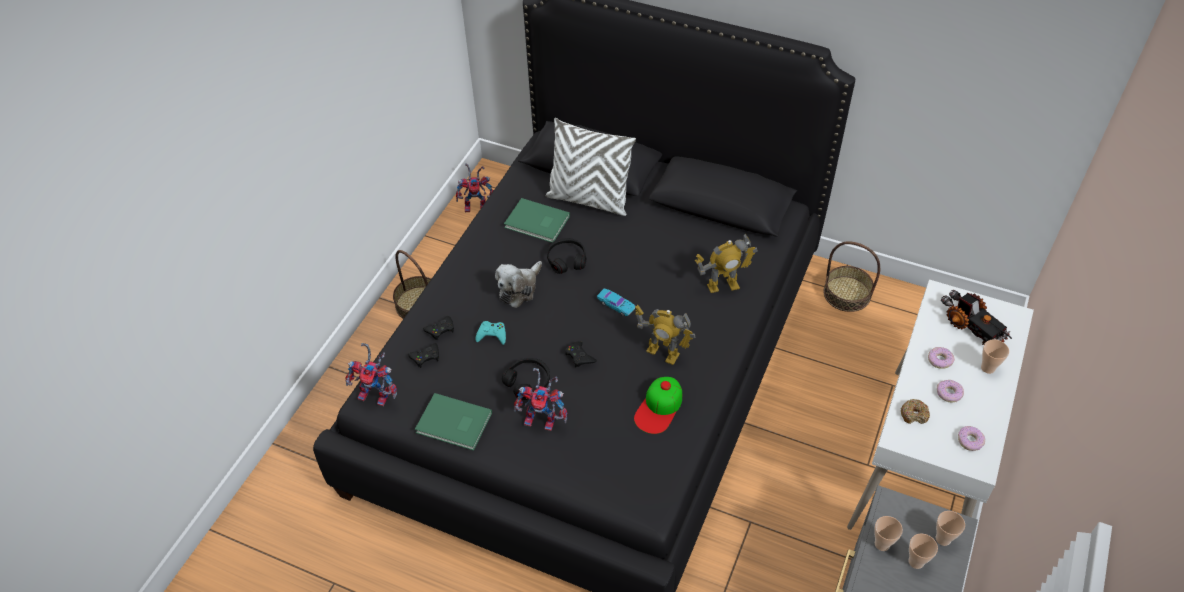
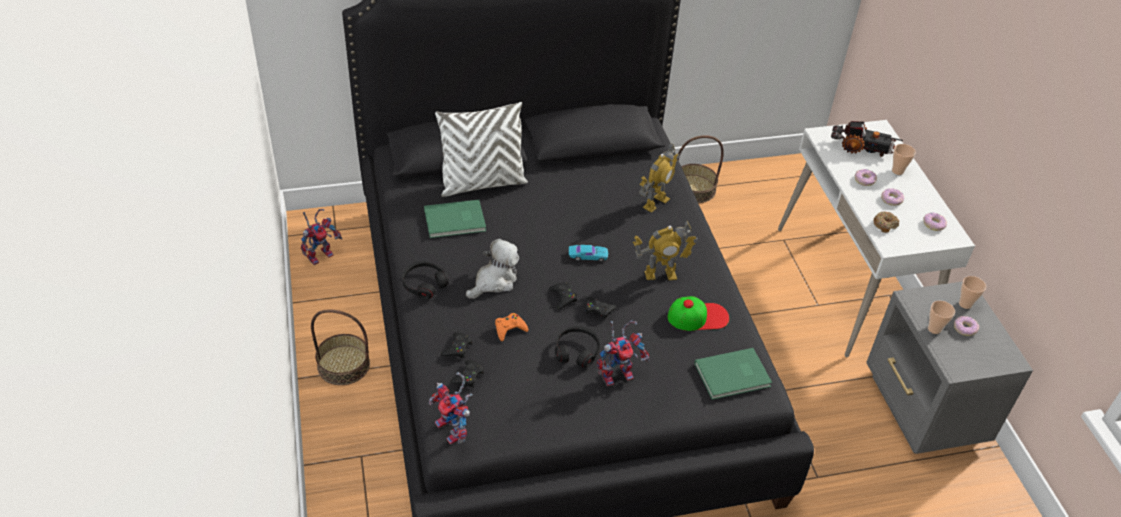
camera: 40 degrees left, 5 degrees down
toy robot [346,343,397,406] -> toy robot turned 75 degrees clockwise [429,372,473,445]
green book [415,393,492,451] -> green book moved to [694,348,772,400]
turquoise game controller [476,321,506,345] -> orange game controller [495,313,528,341]
plush toy [495,261,542,308] -> plush toy turned 135 degrees counterclockwise [466,239,519,299]
black headphones [547,238,586,274] -> black headphones moved to [402,262,449,299]
cap [634,377,682,434] -> cap turned 90 degrees counterclockwise [667,296,729,331]
cup [908,533,938,569] -> donut [954,316,979,336]
none -> black game controller [548,282,577,310]

